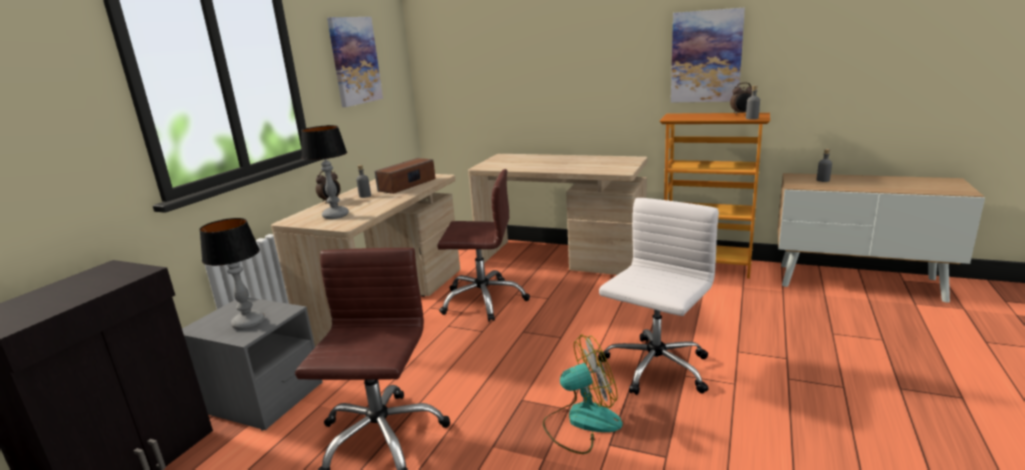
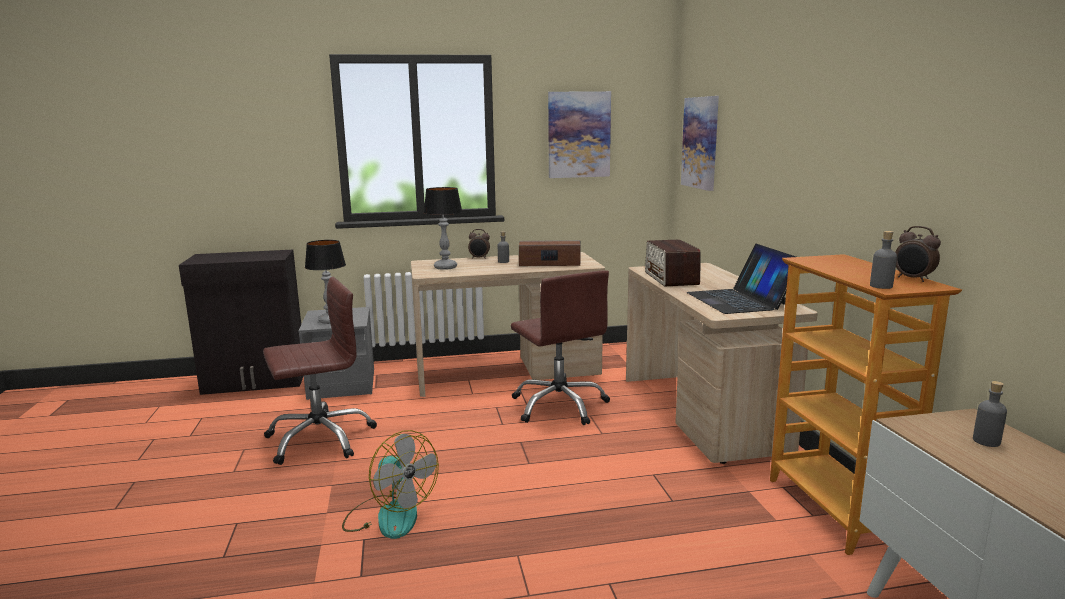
camera: 55 degrees right, 5 degrees down
white office chair [598,198,719,395] -> none
picture [671,7,745,102] -> picture moved to [681,96,719,191]
none -> radio [645,239,701,287]
none -> laptop [687,244,796,314]

